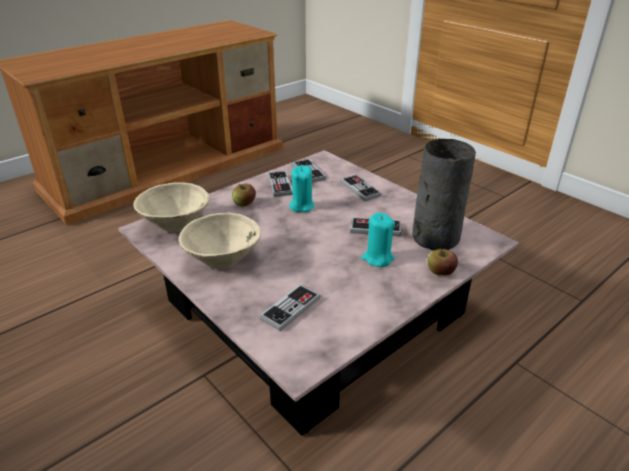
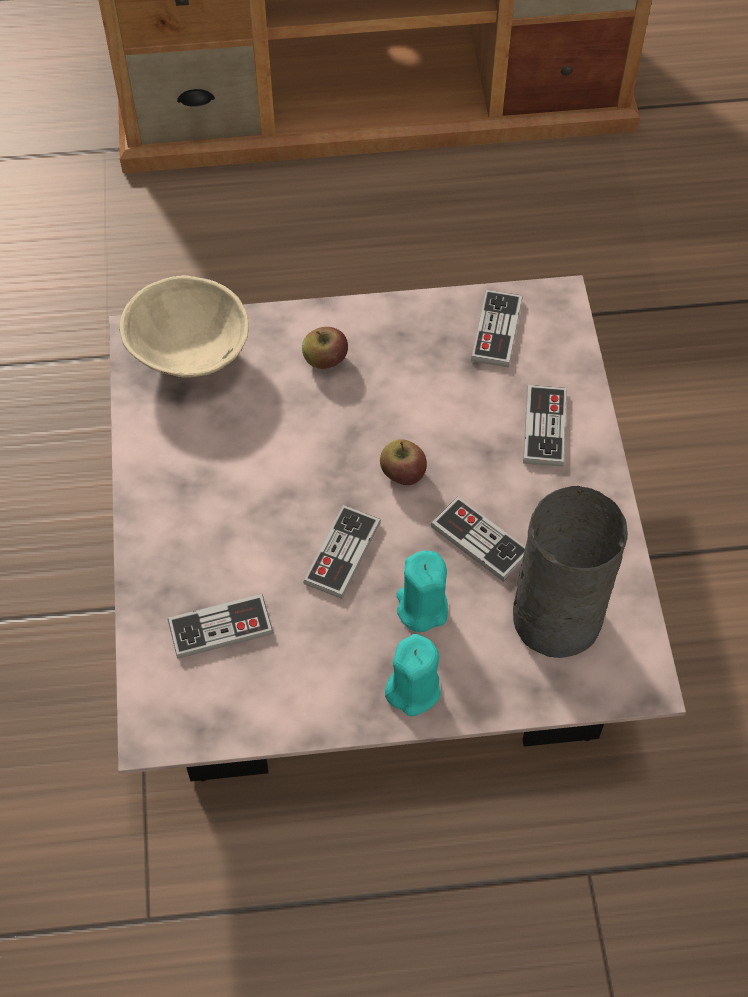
camera: 35 degrees right, 25 degrees up
beige bowl [179,213,261,269] -> none
game controller [268,171,292,197] -> game controller moved to [303,505,381,599]
turquoise candle [289,165,315,212] -> turquoise candle moved to [385,634,441,716]
apple [427,247,458,276] -> apple moved to [380,439,427,485]

